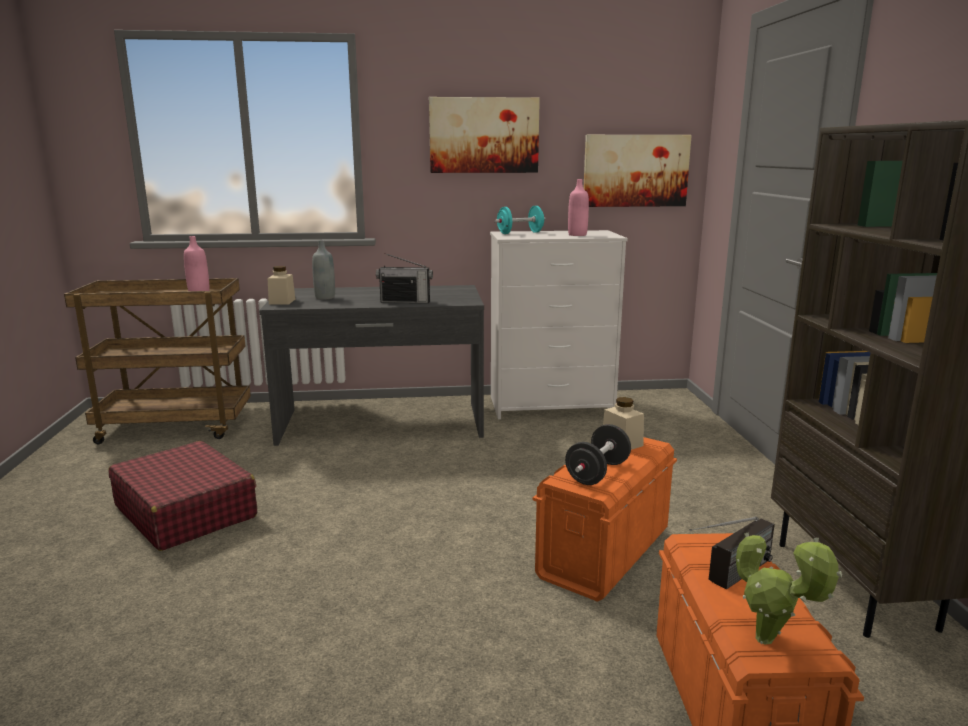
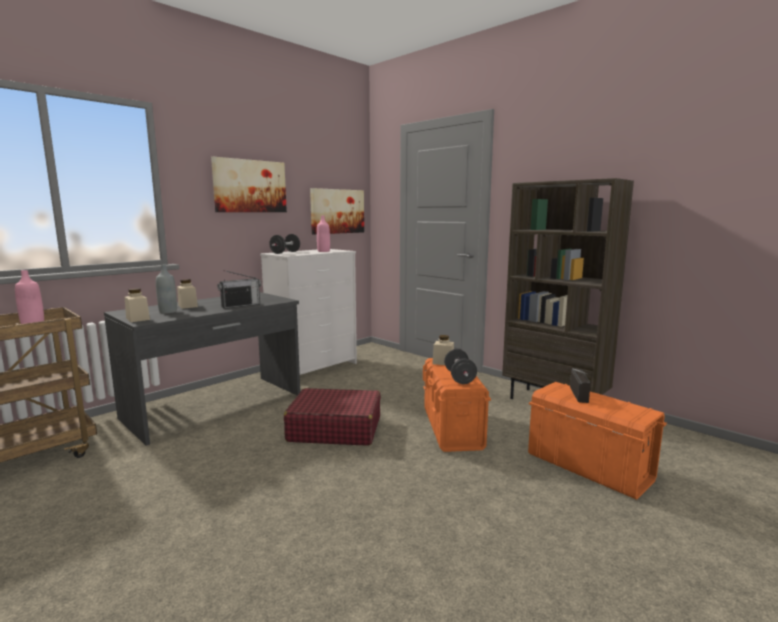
camera: 40 degrees left, 5 degrees down
red suitcase [108,441,257,551] -> red suitcase moved to [284,388,381,445]
turquoise dumbbell [494,206,546,234] -> black dumbbell [269,234,300,254]
potted plant [736,532,842,645] -> none
none -> beige jar [177,279,198,309]

